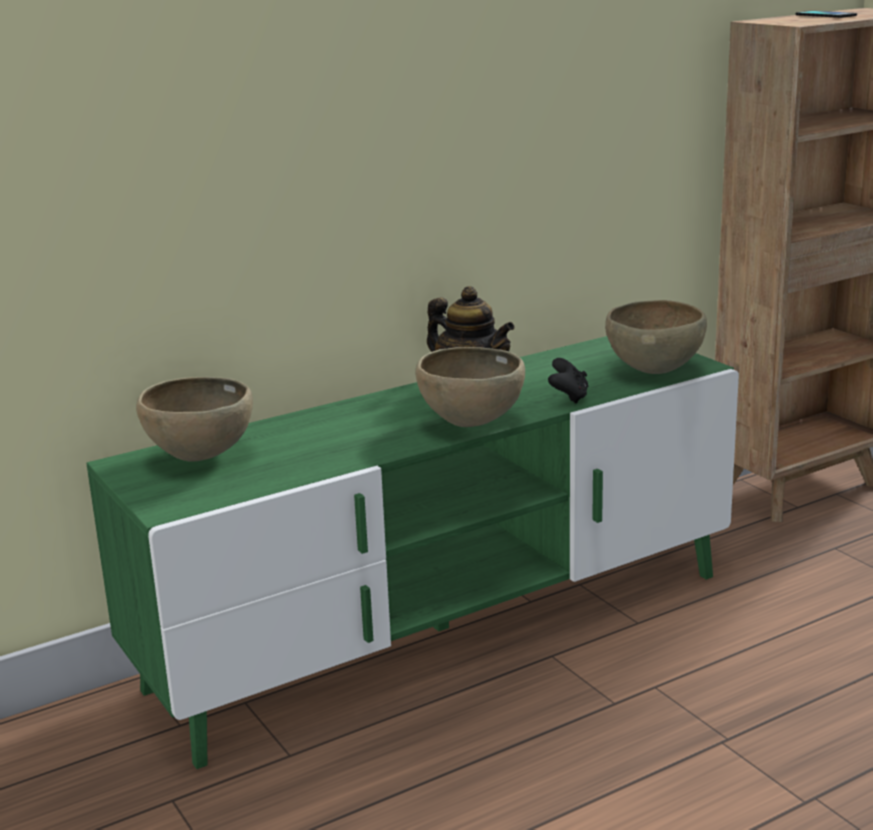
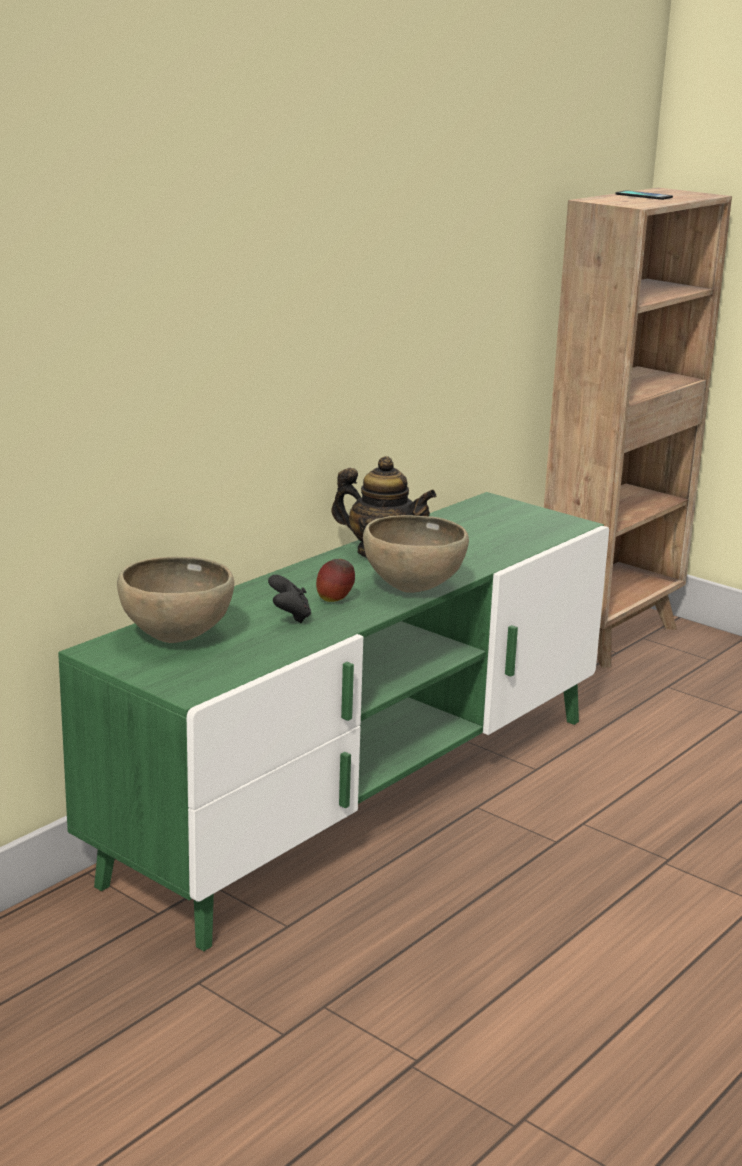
camera: 20 degrees left, 0 degrees up
black game controller [548,358,588,404] -> black game controller moved to [268,575,311,623]
brown bowl [605,300,707,374] -> none
none -> apple [316,559,355,602]

